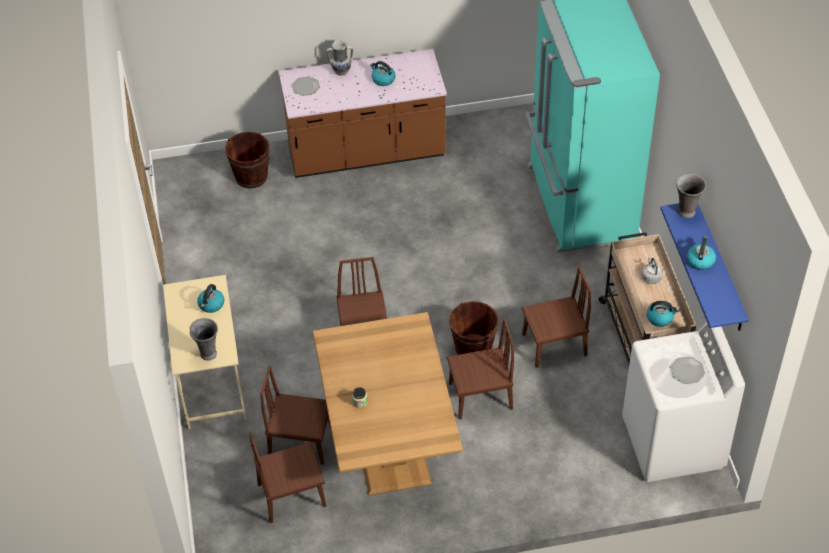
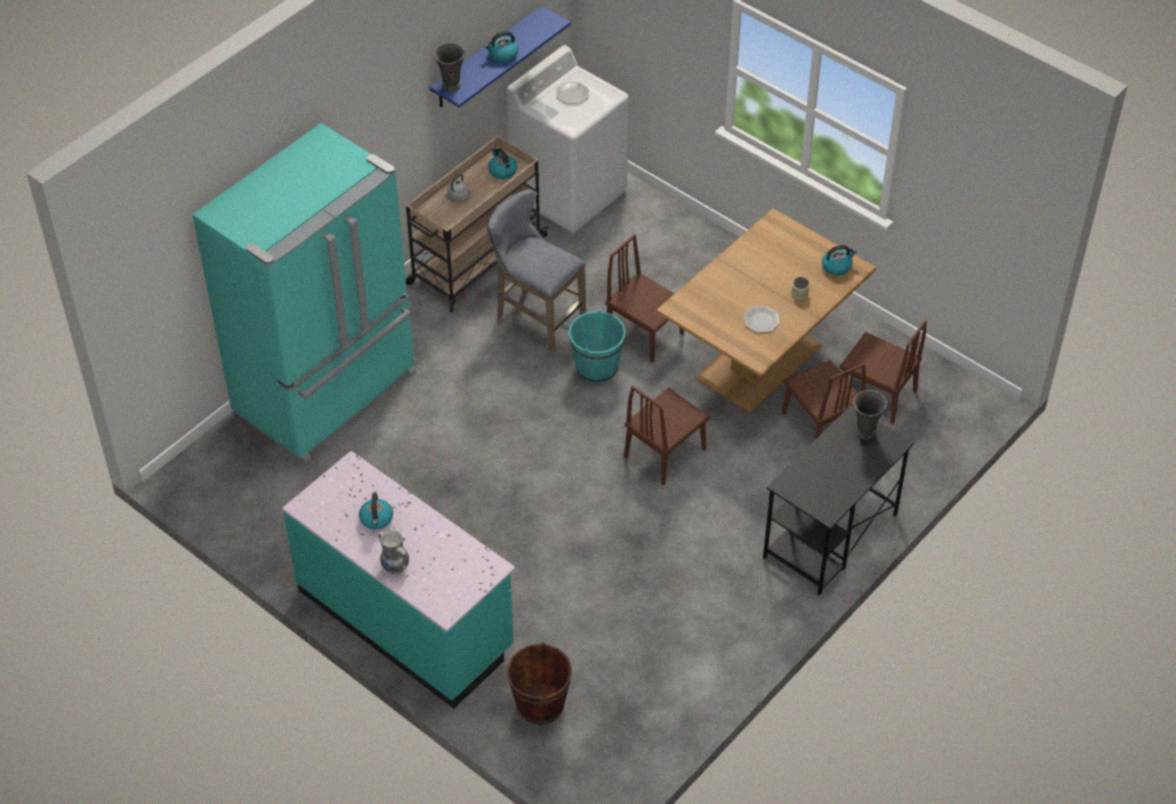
camera: 130 degrees left, 0 degrees up
beige desk [163,275,246,429] -> black desk [763,405,914,595]
kettle [197,284,224,313] -> kettle moved to [822,245,857,276]
brown counter [279,49,447,178] -> turquoise counter [282,451,515,709]
plate [292,76,320,96] -> plate moved to [744,306,780,333]
brown bucket [449,301,499,355] -> turquoise bucket [569,310,626,384]
brown chair [522,266,591,368] -> grey stool [487,189,586,351]

